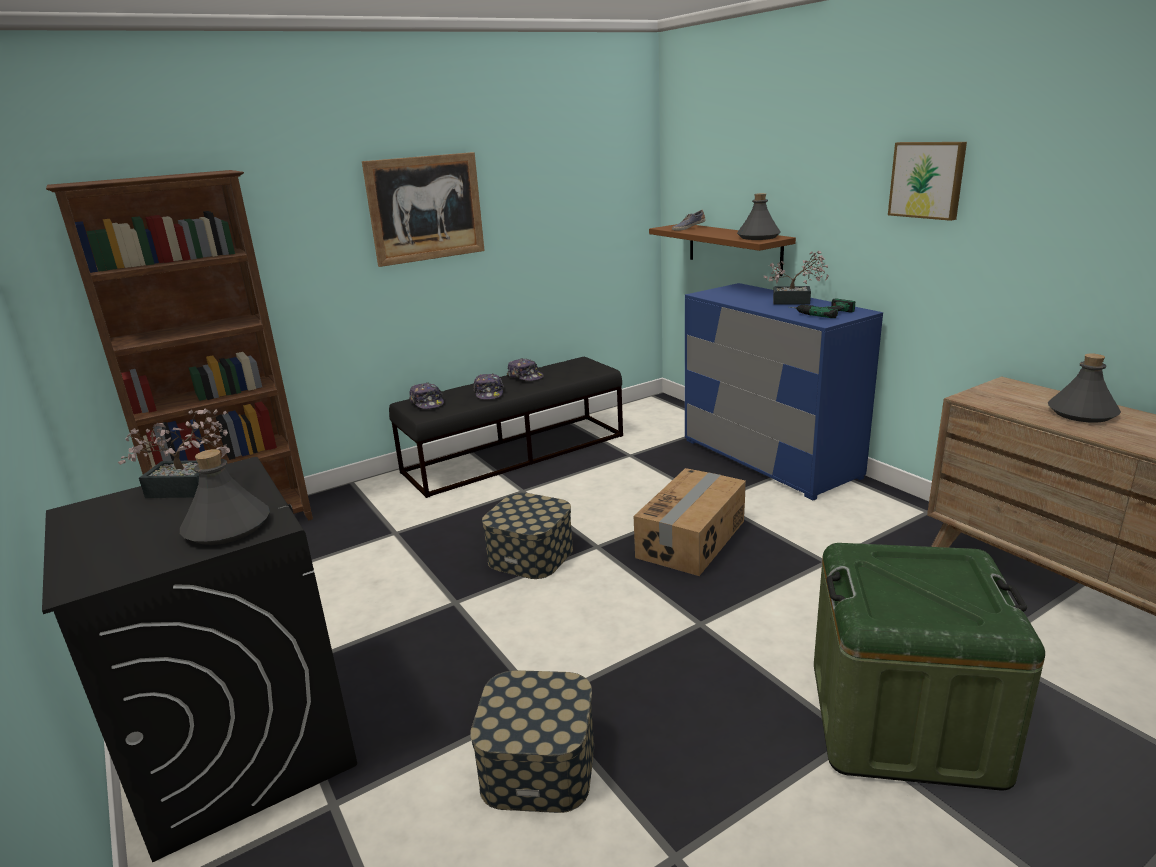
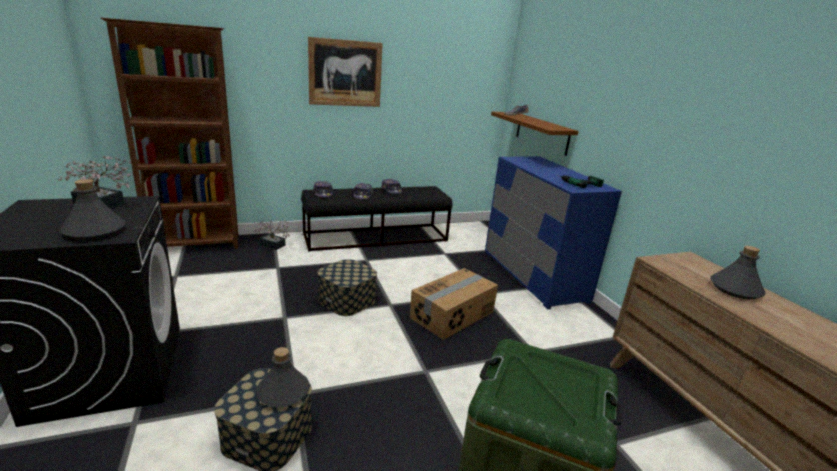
camera: 10 degrees right, 0 degrees up
grey bottle [737,193,781,240] -> grey bottle moved to [256,347,310,407]
potted plant [764,251,829,305] -> potted plant moved to [254,220,291,250]
picture [888,142,967,221] -> none

